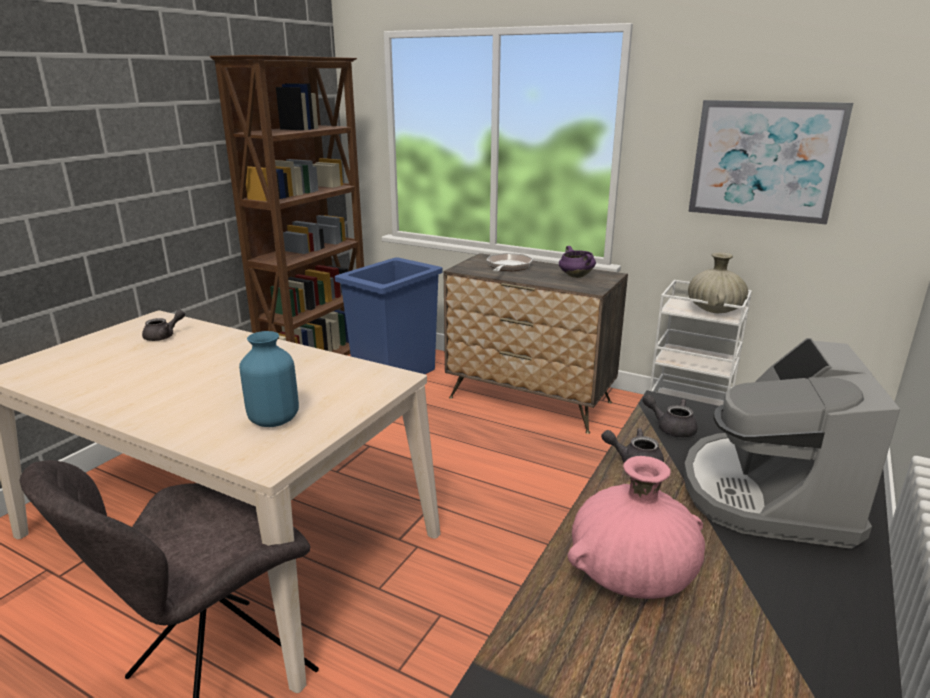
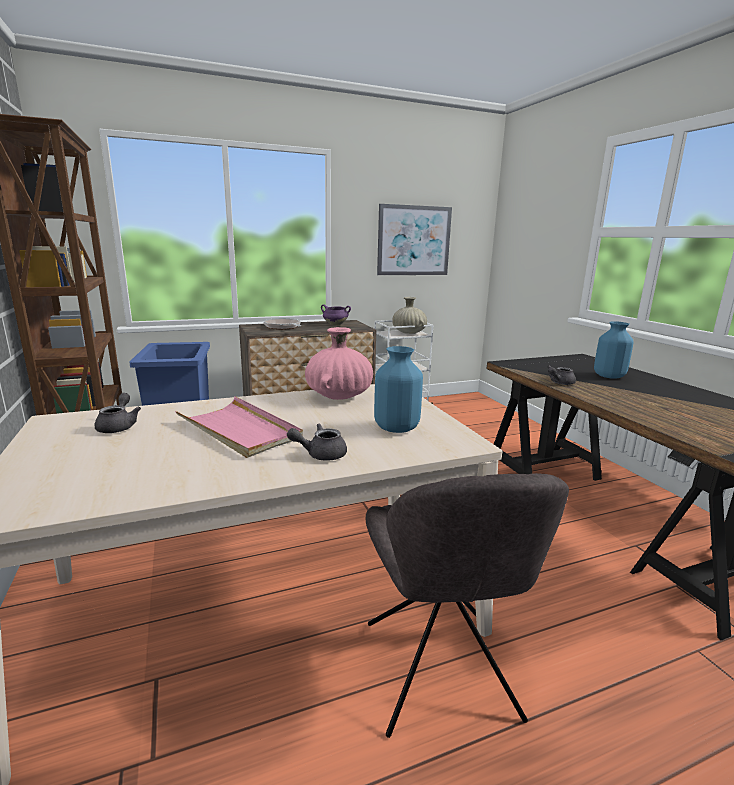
camera: 50 degrees left, 5 degrees down
pink vase [568,456,705,599] -> pink vase moved to [305,327,373,400]
grey teapot [643,394,698,437] -> grey teapot moved to [287,423,347,461]
coffee machine [683,338,900,549] -> blue vase [594,321,634,379]
none -> pink tray [175,396,303,458]

